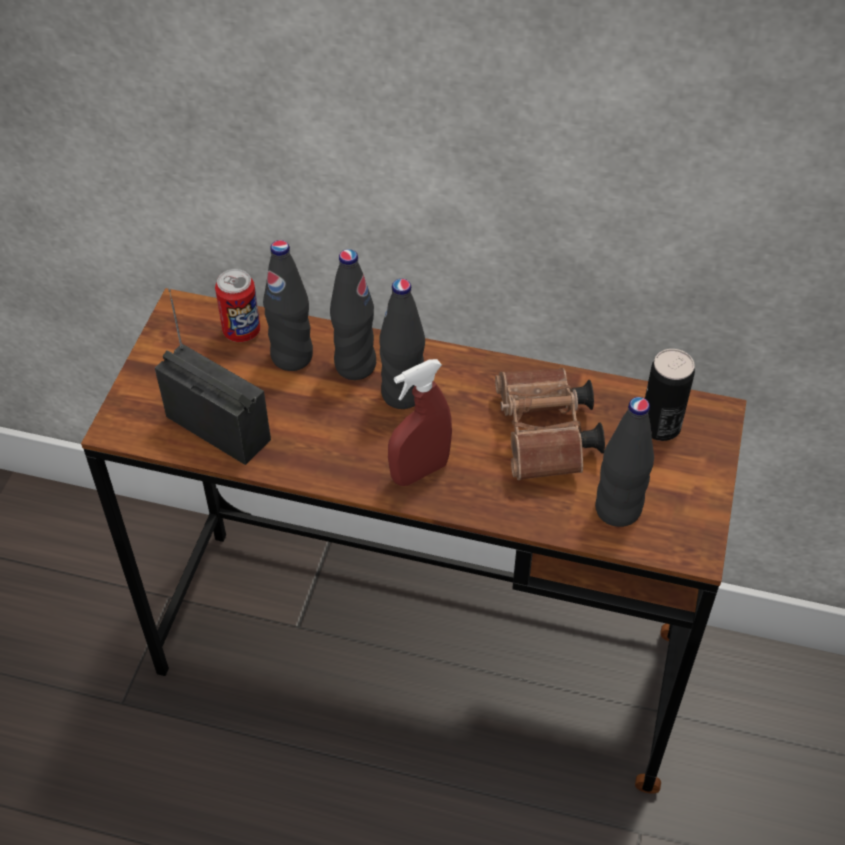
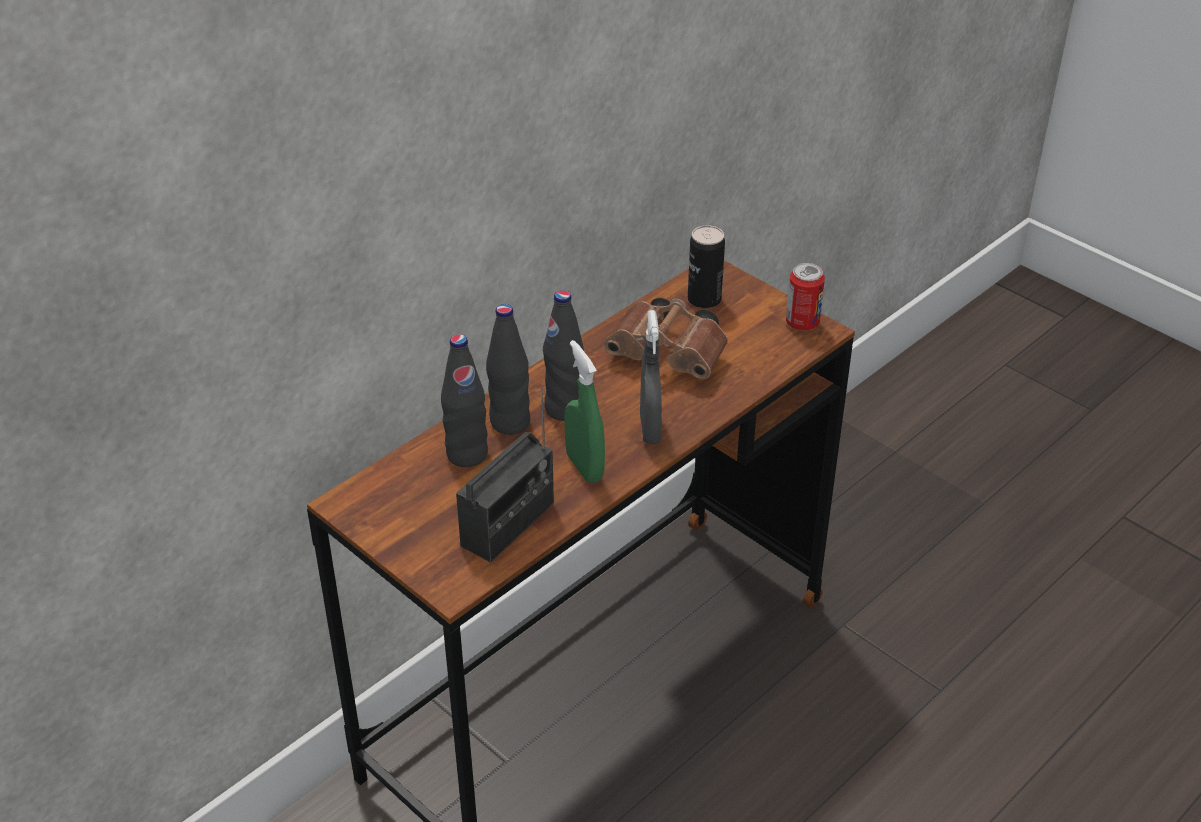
camera: 60 degrees left, 10 degrees down
radio [155,288,271,465] -> radio turned 150 degrees clockwise [456,387,554,563]
can [215,269,260,342] -> can moved to [786,263,825,331]
red spray bottle [388,359,452,486] -> grey spray bottle [640,310,662,445]
black bottle [595,397,654,527] -> none
none -> green spray bottle [564,340,605,483]

